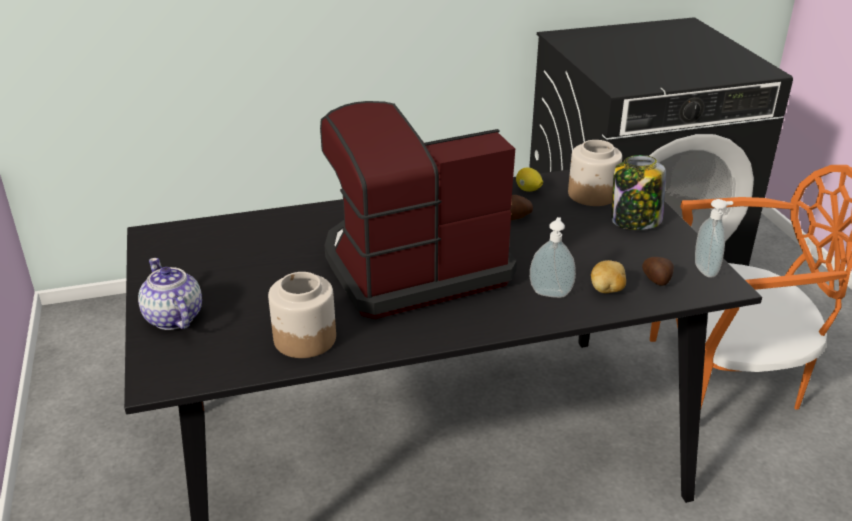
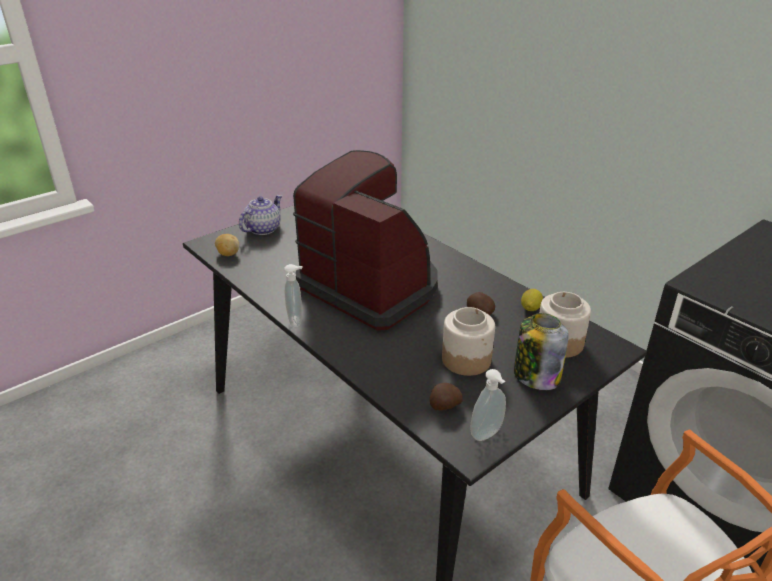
camera: 65 degrees right, 0 degrees up
jar [268,272,336,358] -> jar moved to [442,307,495,376]
soap dispenser [530,217,576,298] -> soap dispenser moved to [284,264,303,327]
potato [591,260,626,293] -> potato moved to [215,234,239,256]

